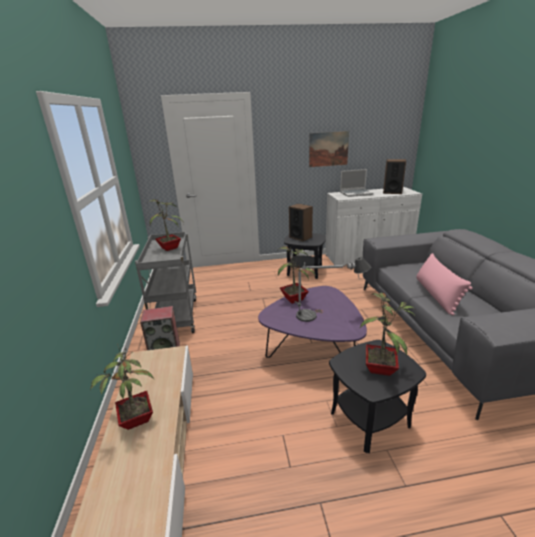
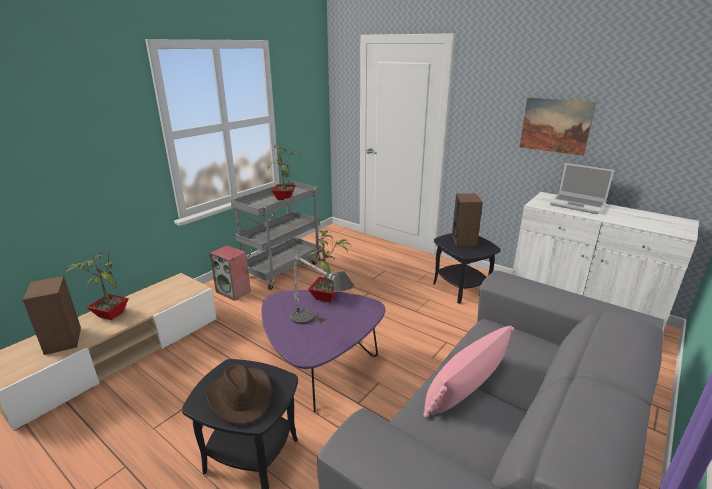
camera: 45 degrees right, 0 degrees up
potted plant [360,293,416,376] -> brown hat [206,364,272,424]
speaker [383,159,406,194] -> speaker moved to [23,276,81,355]

